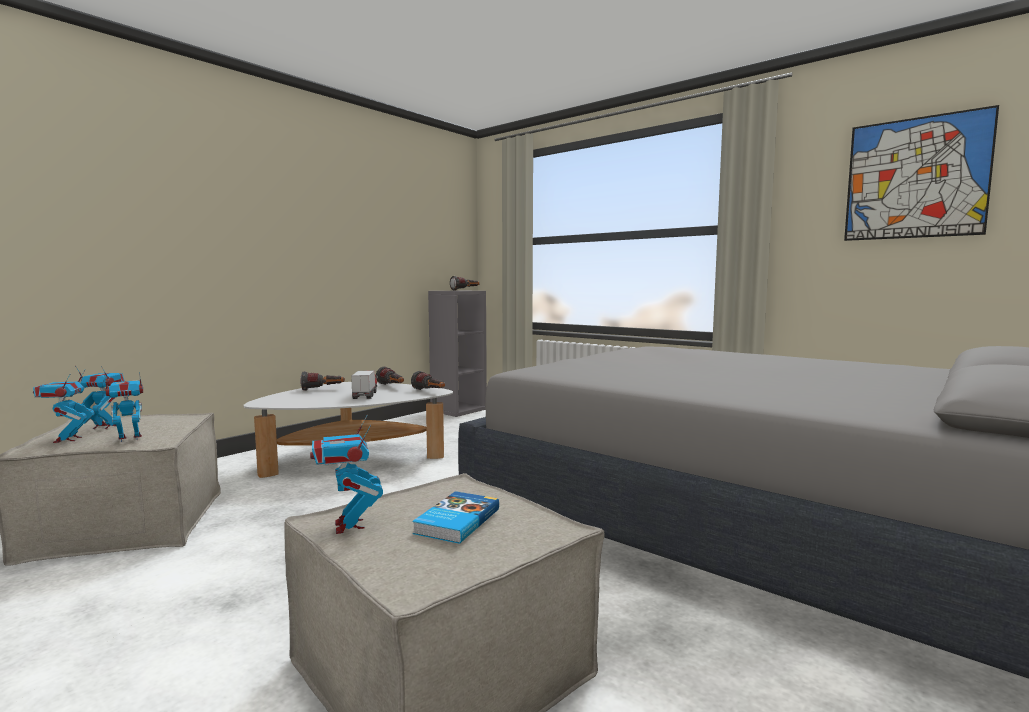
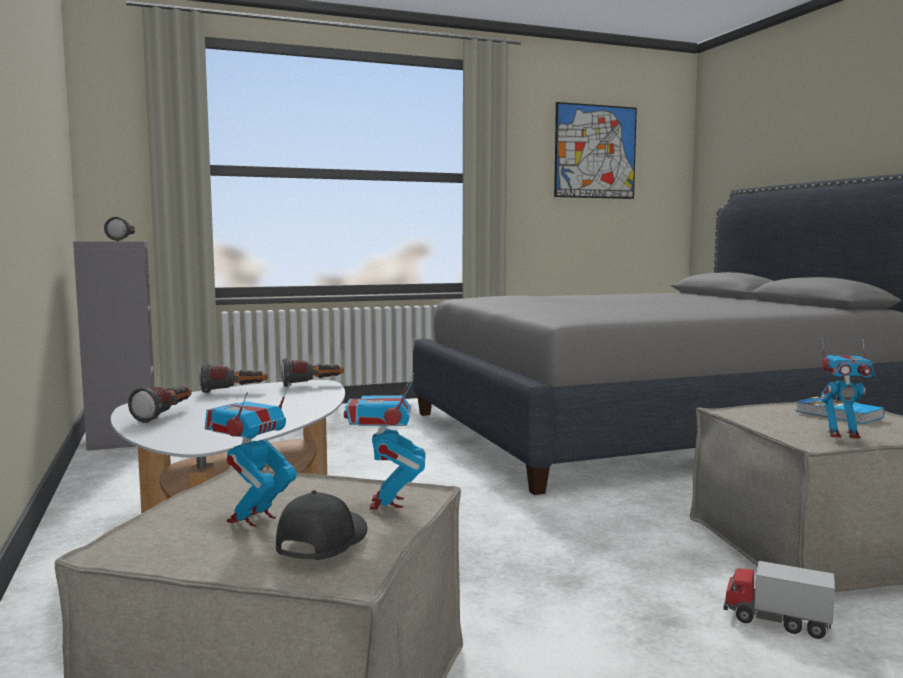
camera: 60 degrees left, 0 degrees up
toy robot [33,370,95,443] -> black cap [276,490,368,560]
toy truck [351,371,378,399] -> toy truck moved to [724,561,835,639]

